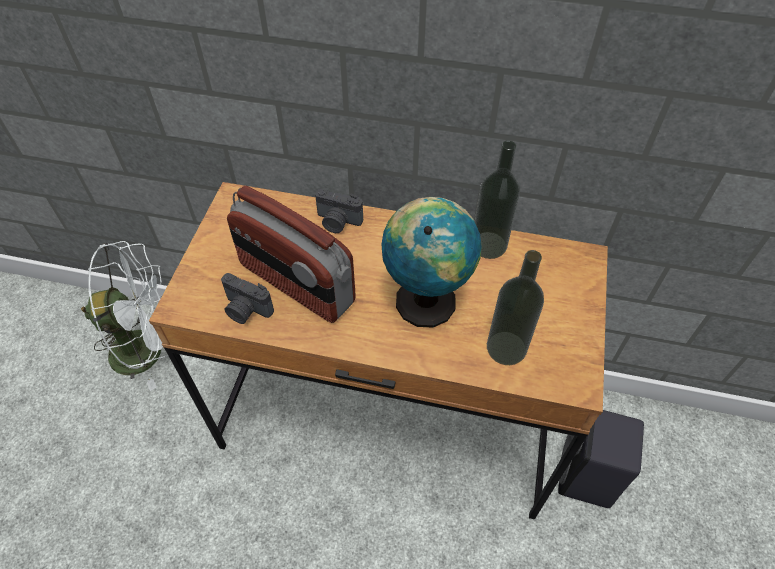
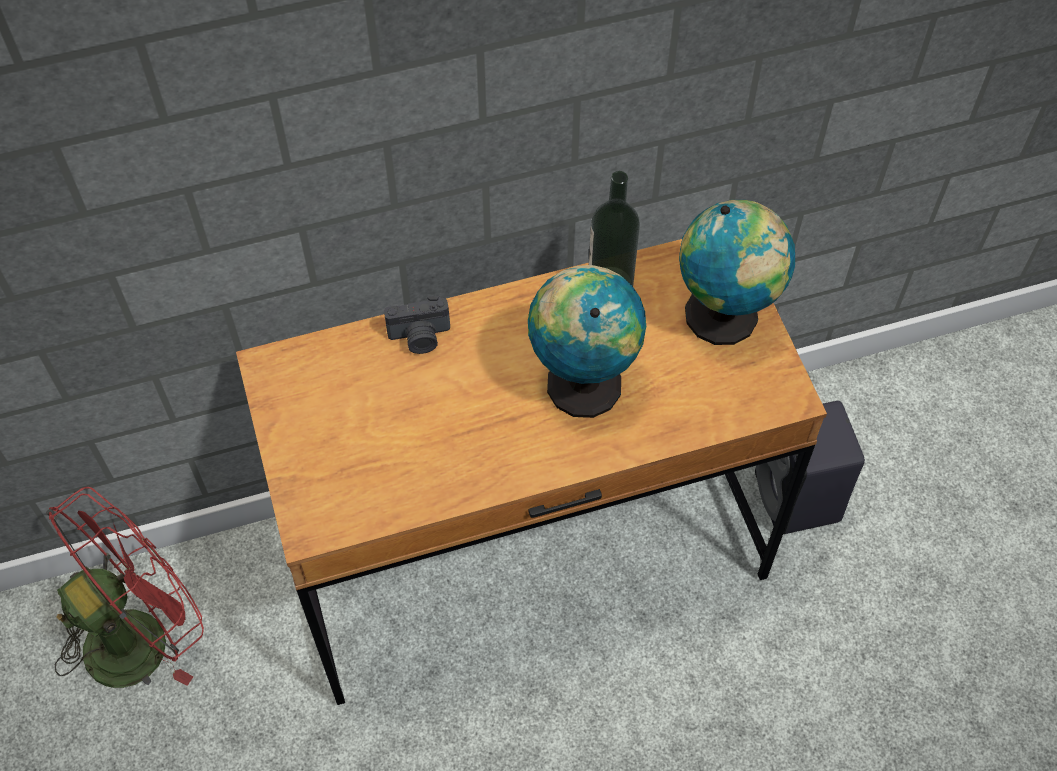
camera: 30 degrees left, 5 degrees up
white fan [81,241,168,391] -> red fan [46,487,204,688]
camera [221,273,274,324] -> none
radio [227,186,356,323] -> none
bottle [487,250,544,365] -> none
none -> globe [679,200,795,345]

